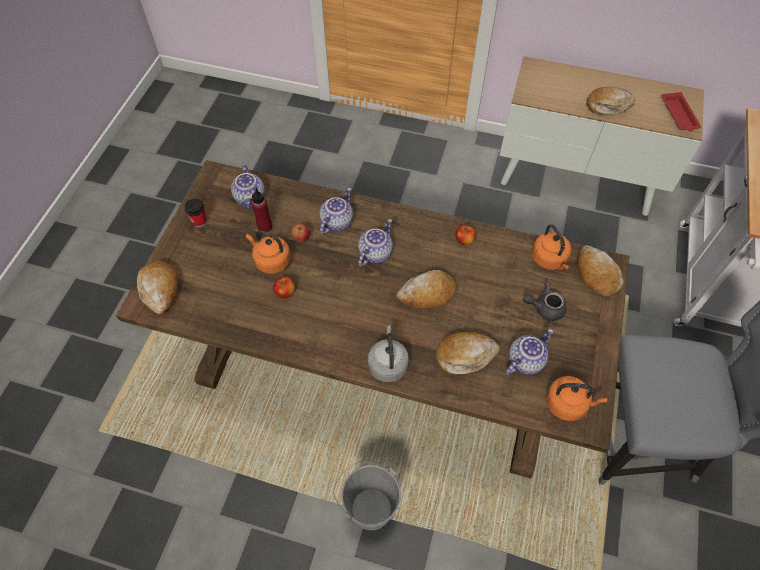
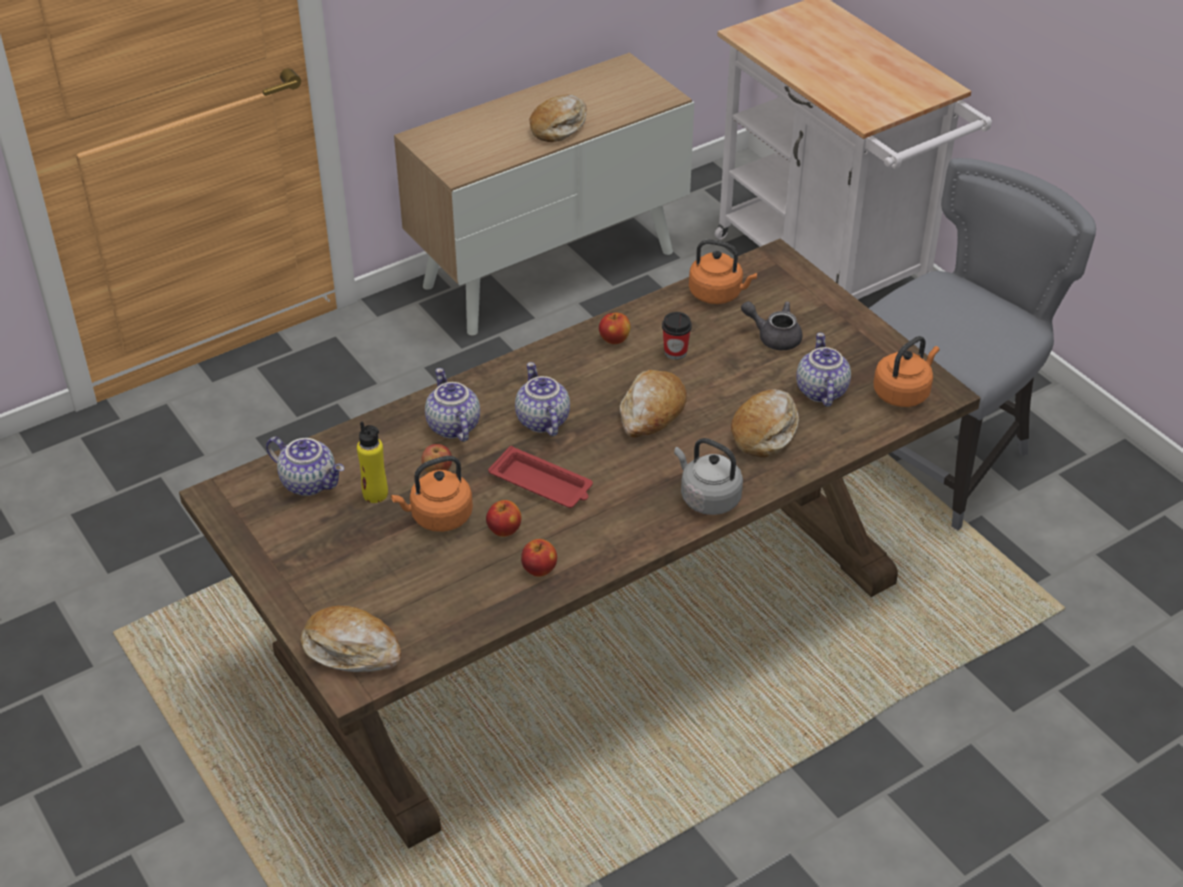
camera: 50 degrees left, 15 degrees down
cup [185,199,207,228] -> cup moved to [662,312,692,360]
red bottle [251,187,272,232] -> yellow bottle [357,421,388,503]
grey bucket [333,459,401,530] -> none
grey teapot [523,282,567,321] -> grey teapot turned 75 degrees clockwise [741,301,802,350]
bread [577,245,624,296] -> none
red tray [661,92,701,132] -> red tray moved to [488,446,593,508]
none -> apple [521,539,557,577]

